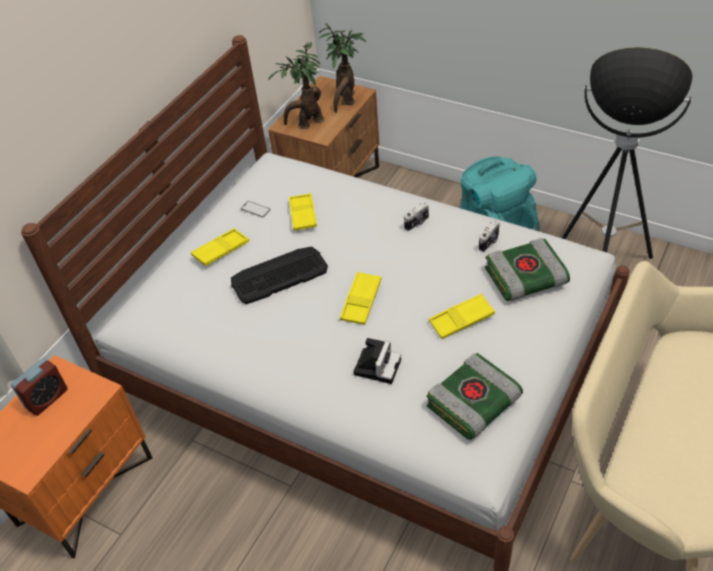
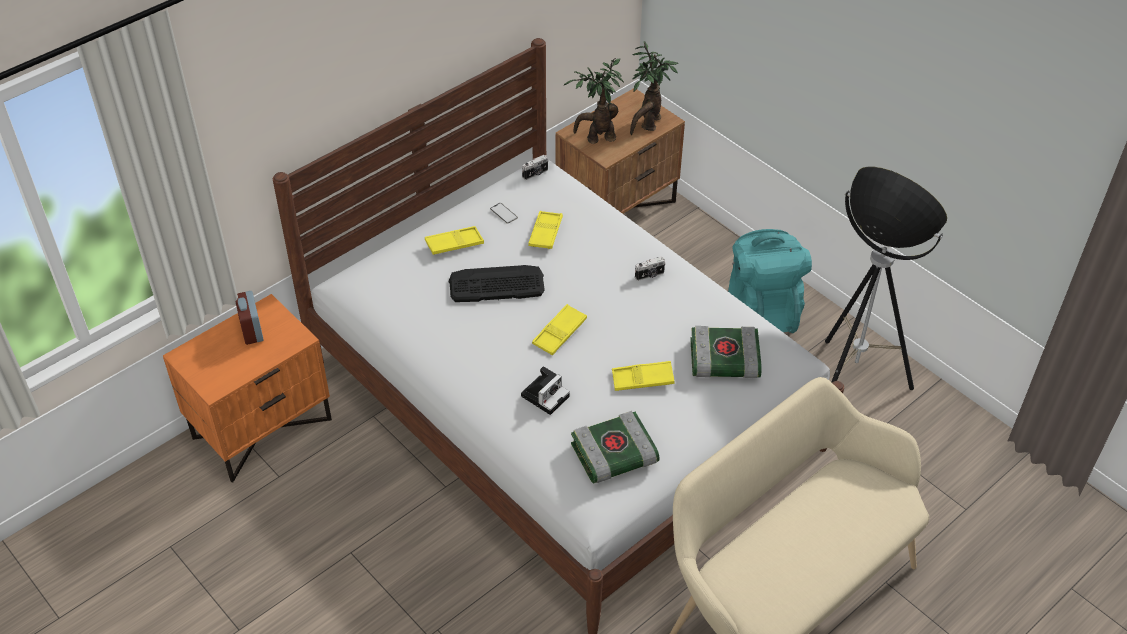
camera: 15 degrees right, 0 degrees up
alarm clock [11,358,68,416] -> alarm clock turned 105 degrees clockwise [235,291,264,345]
camera [479,220,500,252] -> camera moved to [522,155,548,180]

